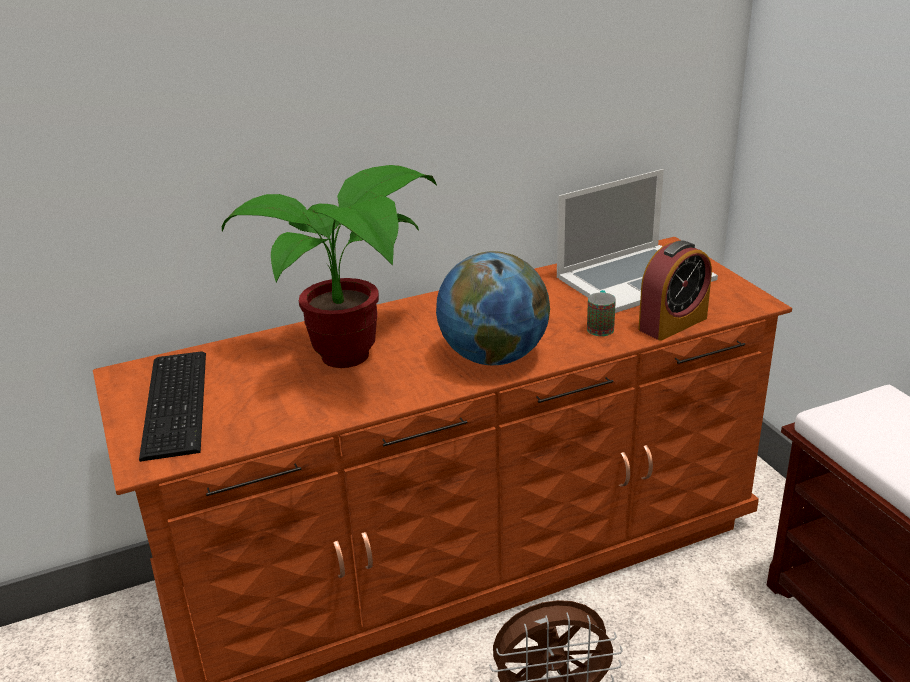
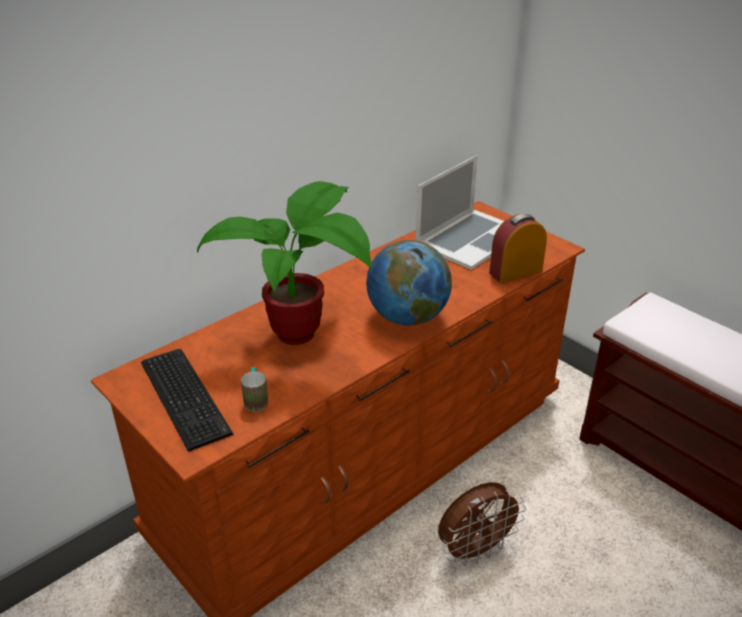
camera: 20 degrees left, 5 degrees up
mug [587,290,616,336] -> mug moved to [241,367,268,412]
alarm clock [638,240,712,341] -> alarm clock turned 150 degrees counterclockwise [489,214,547,283]

